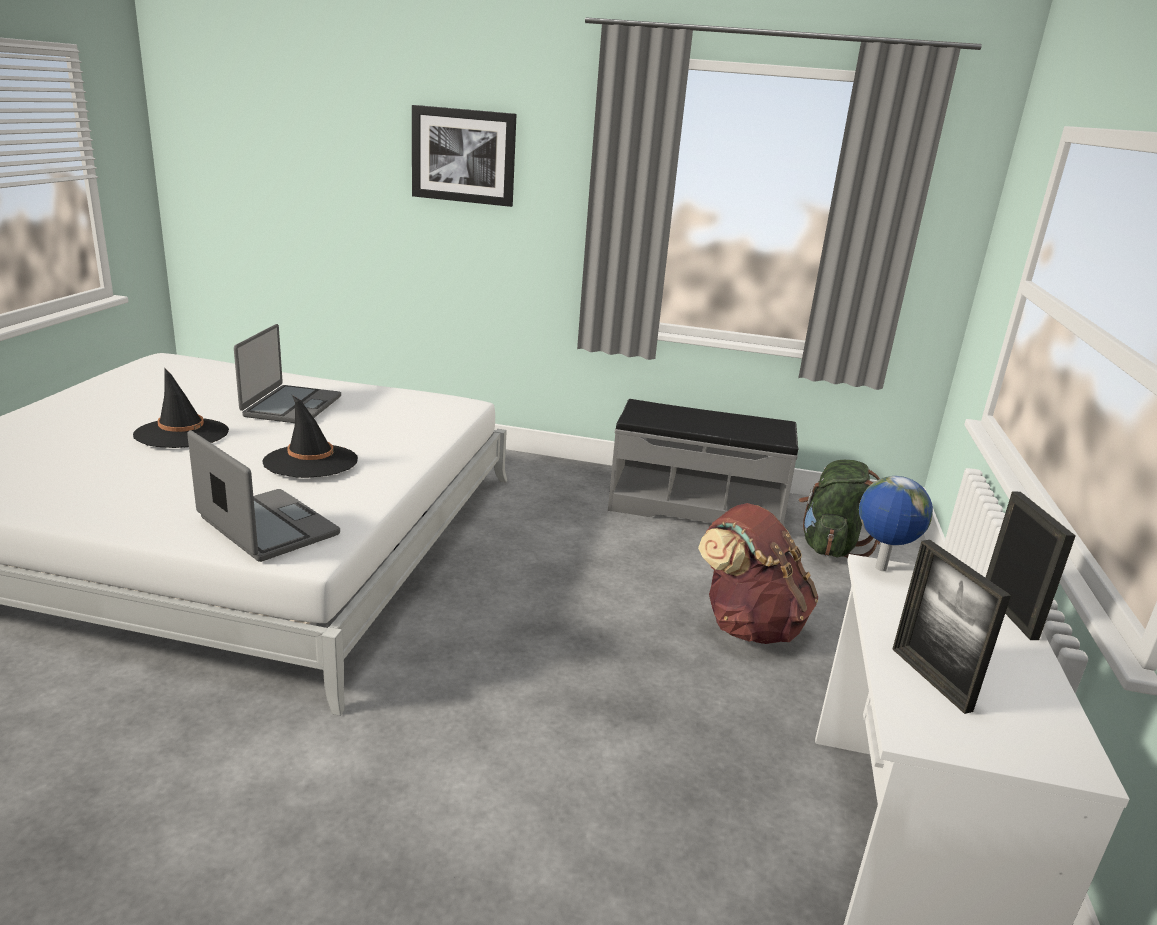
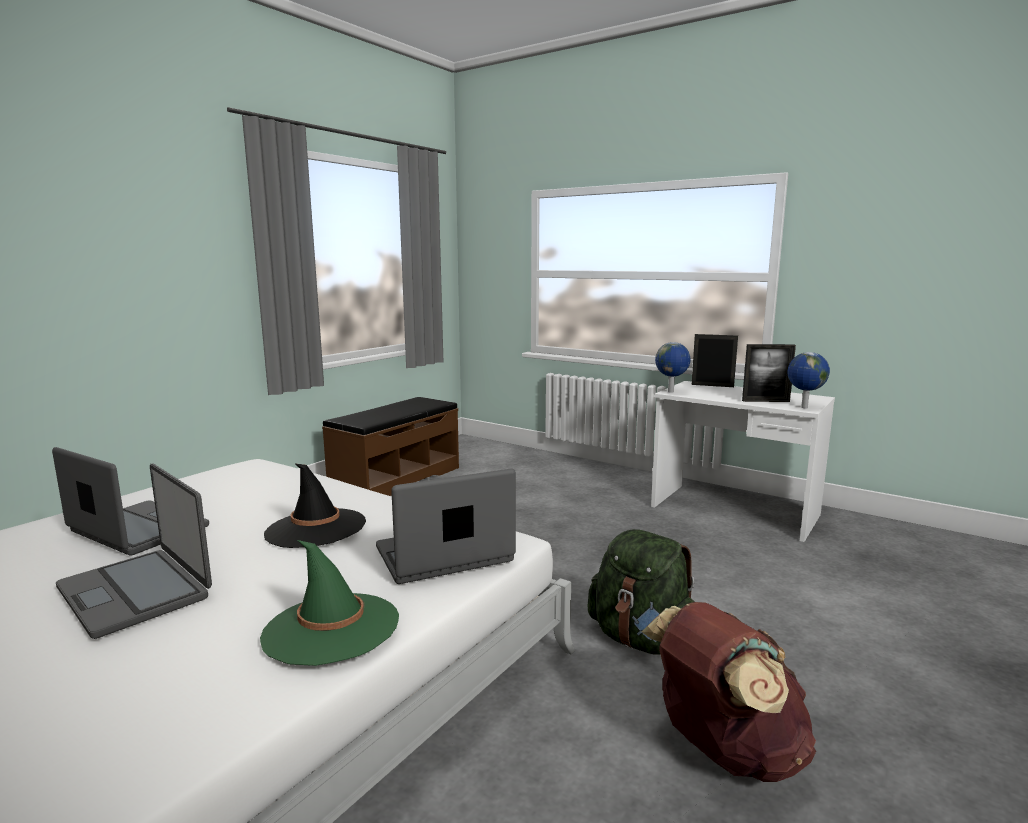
camera: 65 degrees left, 10 degrees down
black hat [133,368,229,448] -> laptop [56,464,212,639]
picture [412,105,517,207] -> none
grey bench [608,399,799,525] -> brown bench [322,397,459,496]
brown backpack [698,503,818,644] -> brown backpack moved to [641,602,816,782]
green backpack [799,460,880,558] -> green backpack moved to [588,529,695,655]
none -> green hat [260,540,399,666]
none -> globe [788,352,830,408]

